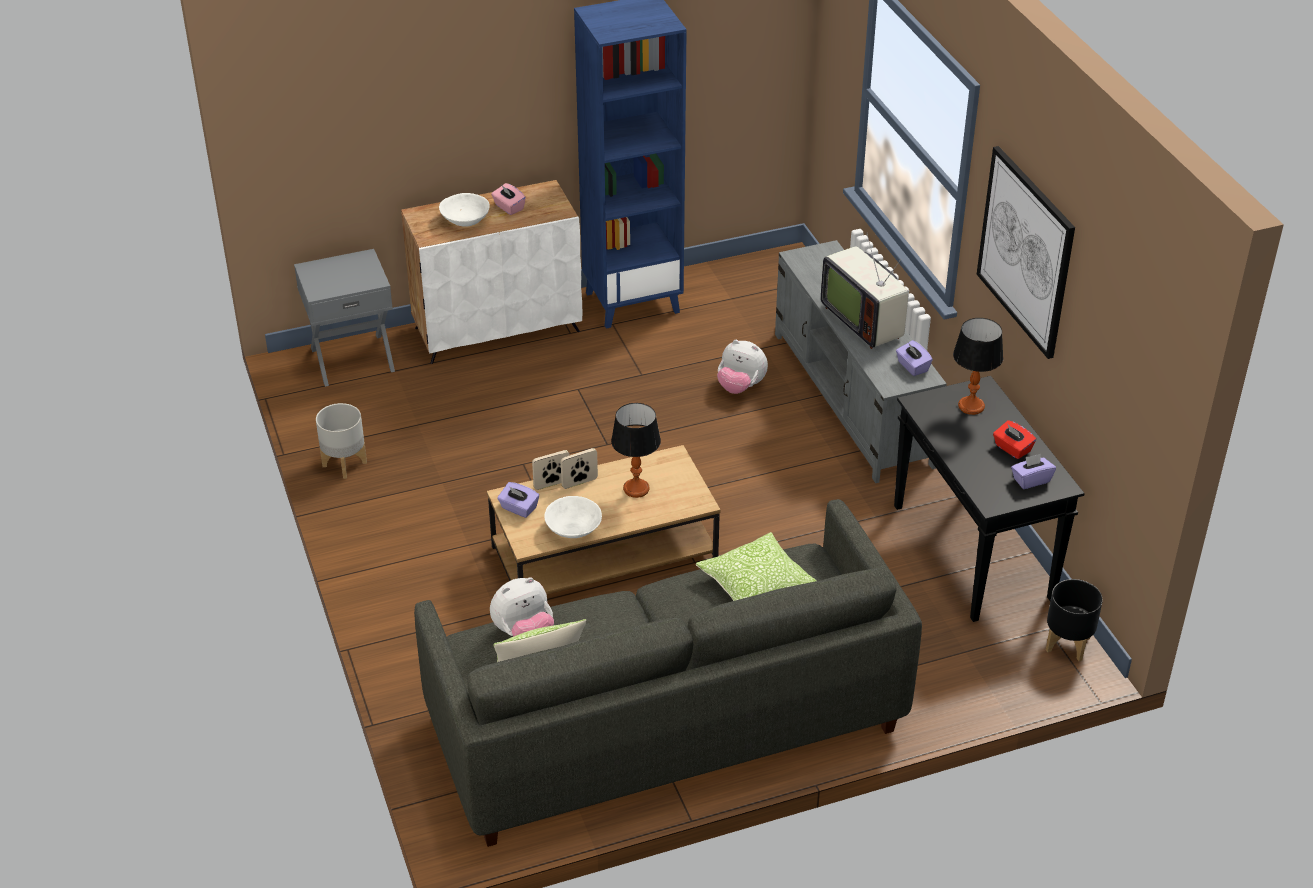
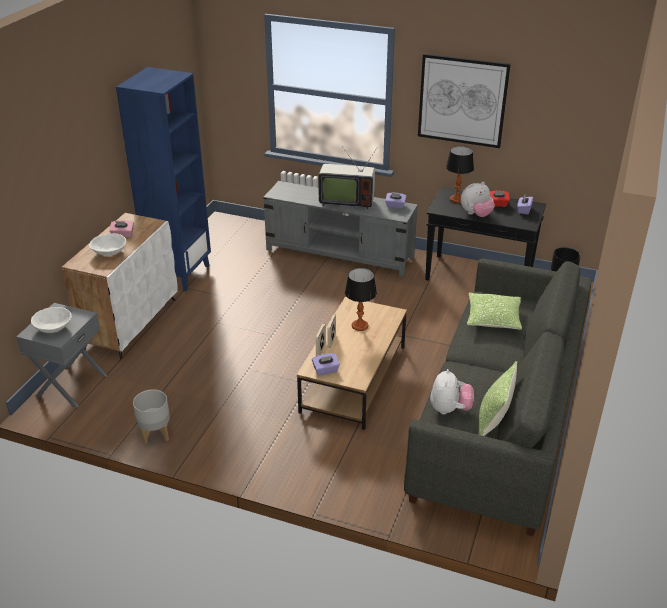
camera: 50 degrees left, 5 degrees down
white bowl [544,496,602,538] -> white bowl moved to [31,307,72,333]
plush toy [717,340,768,394] -> plush toy moved to [460,182,495,217]

